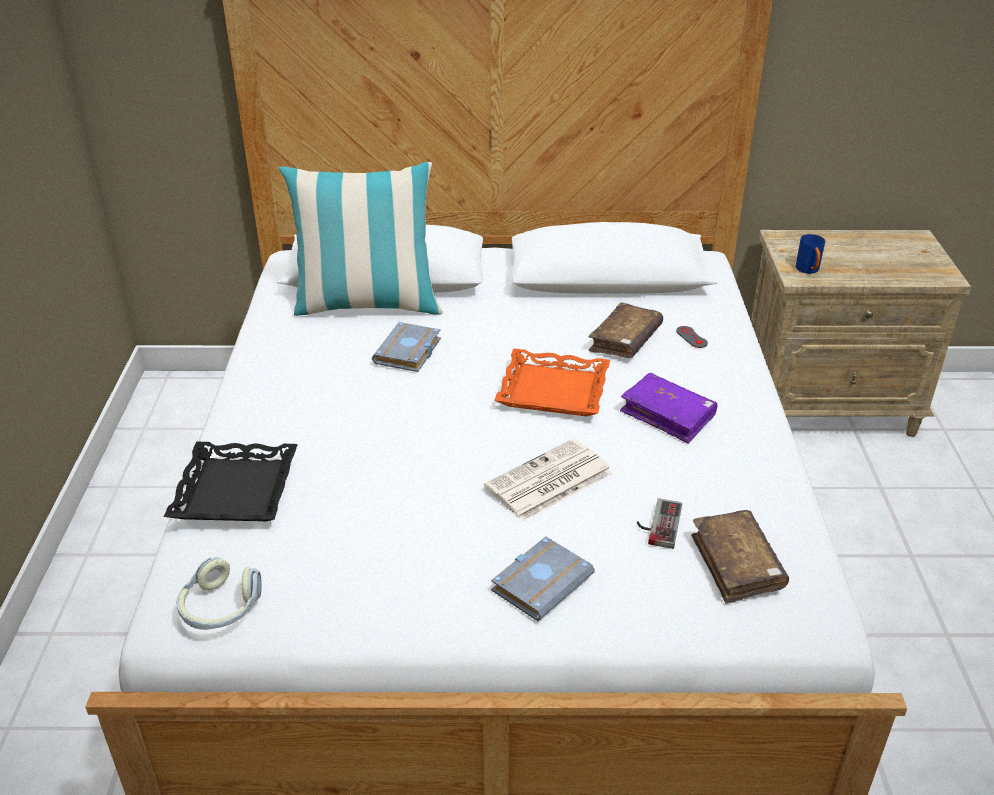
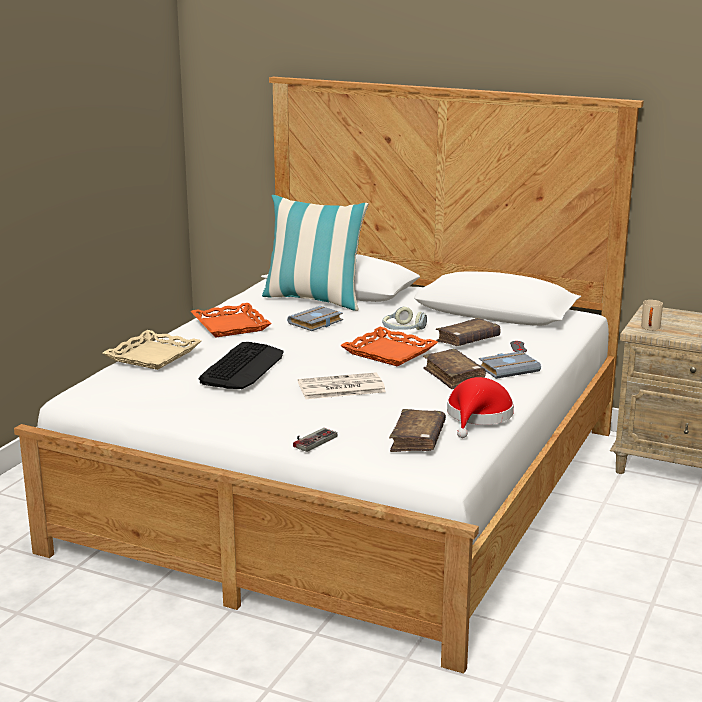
camera: 25 degrees right, 15 degrees down
black tray [164,442,298,521] -> beige tray [103,330,201,370]
headphones [177,557,262,630] -> headphones moved to [382,307,427,330]
grey book [491,536,595,621] -> grey book moved to [479,351,541,379]
purple book [620,373,717,444] -> brown book [423,349,486,389]
game controller [637,498,682,549] -> game controller moved to [293,428,337,452]
blue mug [796,234,825,274] -> beige mug [641,300,663,330]
none -> orange tray [190,303,272,337]
none -> keyboard [199,342,284,389]
none -> red hat [447,377,514,438]

